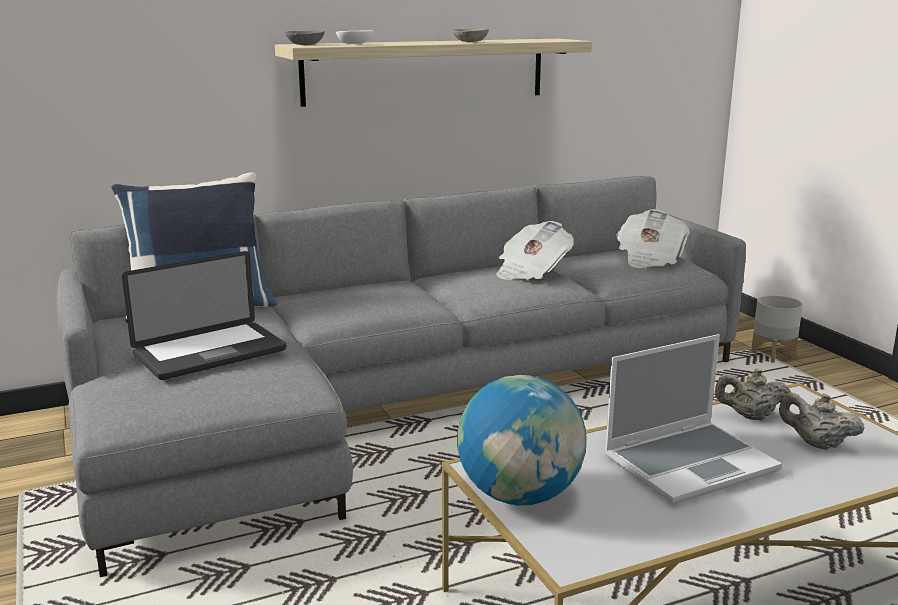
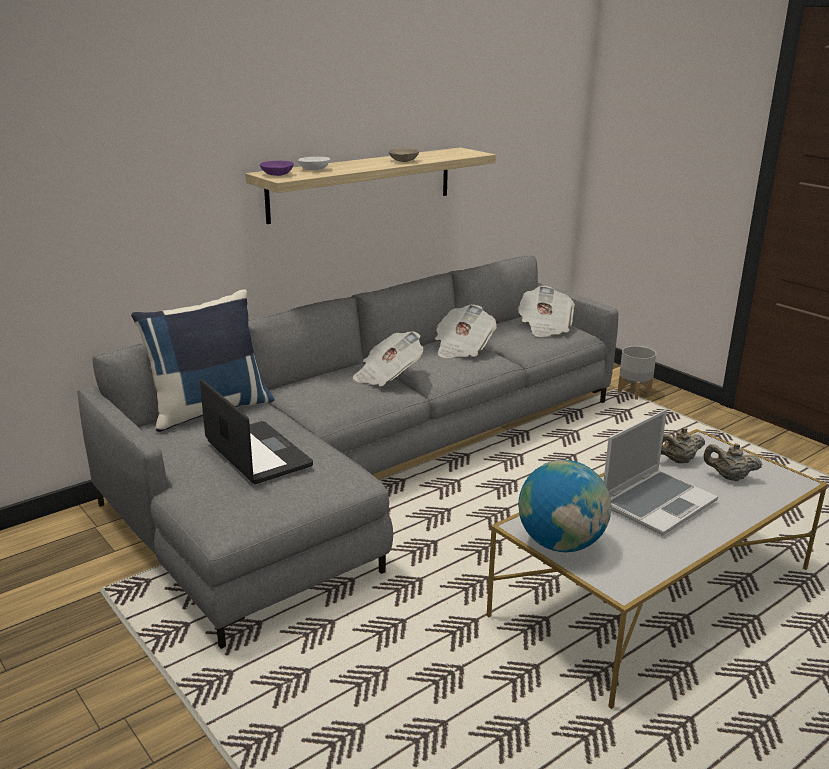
camera: 15 degrees left, 5 degrees up
laptop [122,251,286,380] -> laptop turned 75 degrees counterclockwise [200,379,313,484]
grey bowl [285,31,325,45] -> purple bowl [260,161,294,176]
none -> newspaper [353,331,423,386]

